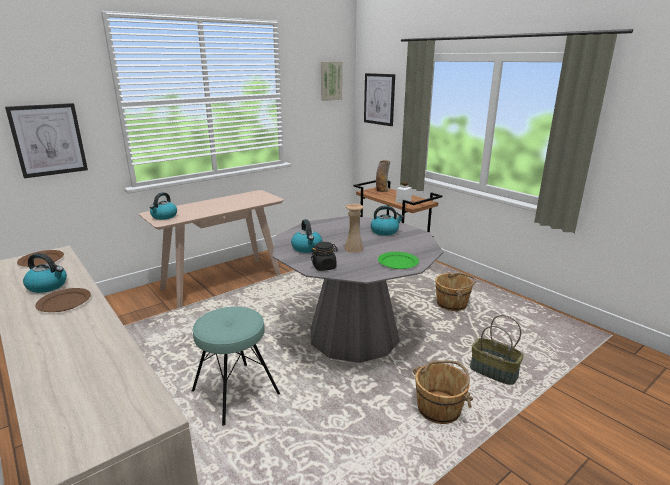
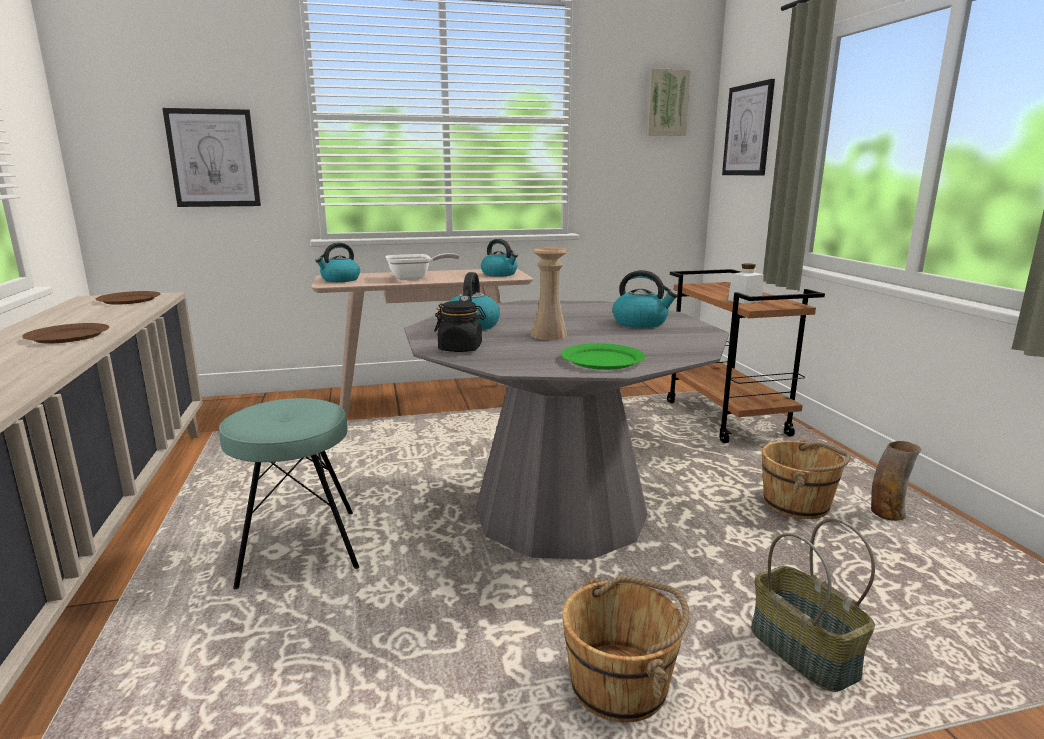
camera: 25 degrees right, 5 degrees down
kettle [23,253,67,293] -> kettle moved to [481,239,518,277]
vase [376,160,391,192] -> vase moved to [871,441,921,521]
none -> frying pan [385,253,459,280]

